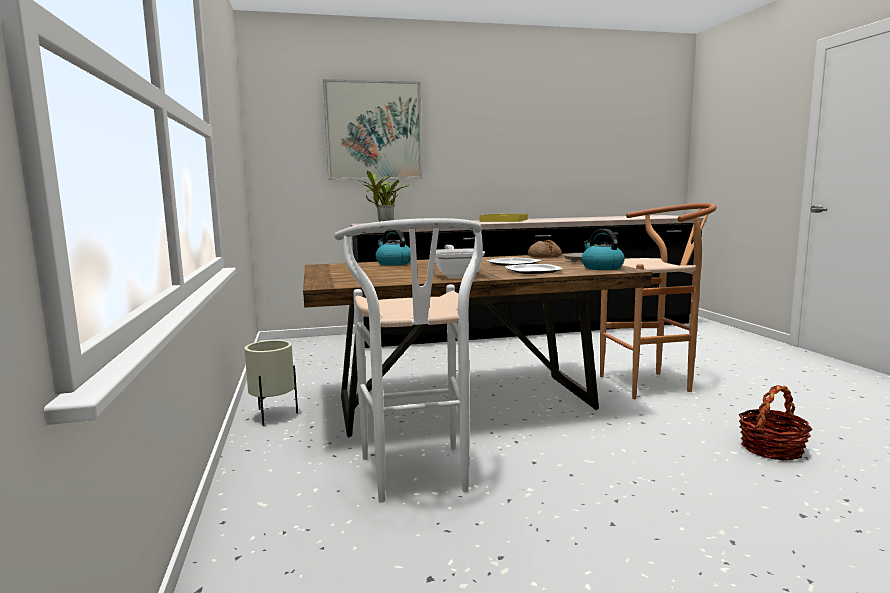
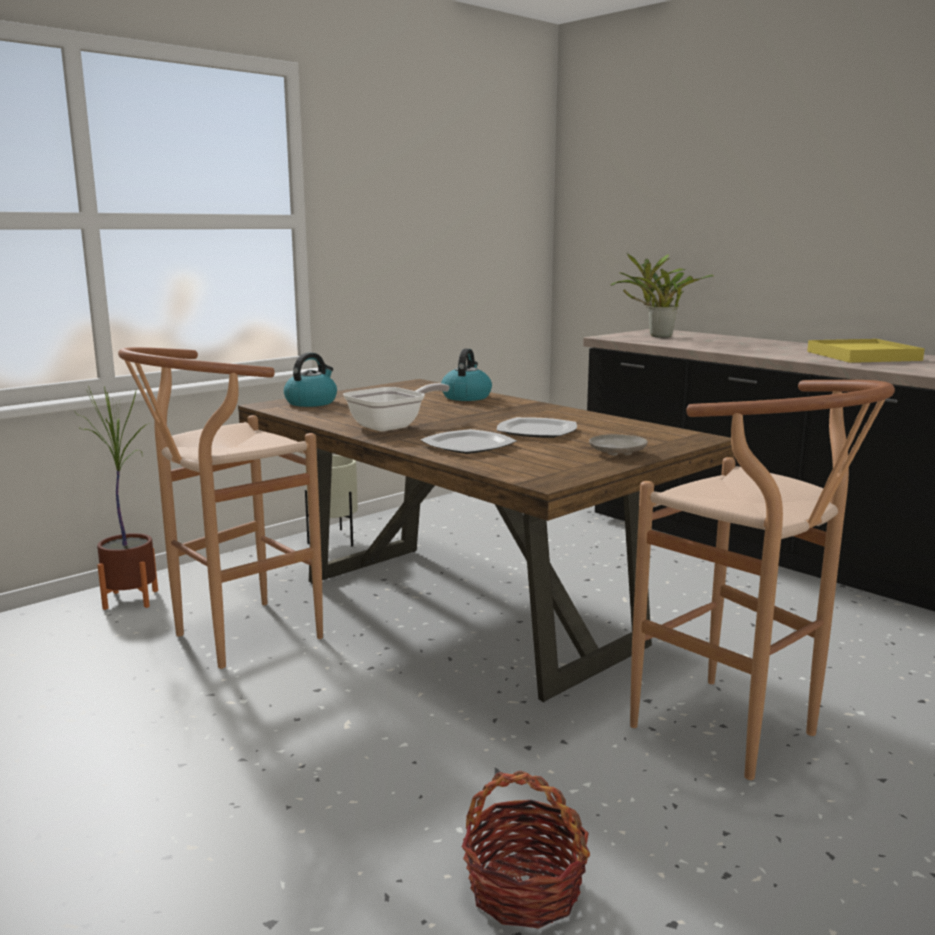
camera: 60 degrees right, 5 degrees up
picture [323,79,423,180] -> none
white stool [334,218,483,502] -> brown stool [118,347,323,669]
bread [528,240,562,258] -> none
kettle [582,229,625,270] -> kettle moved to [284,352,337,407]
none -> potted plant [75,386,158,610]

